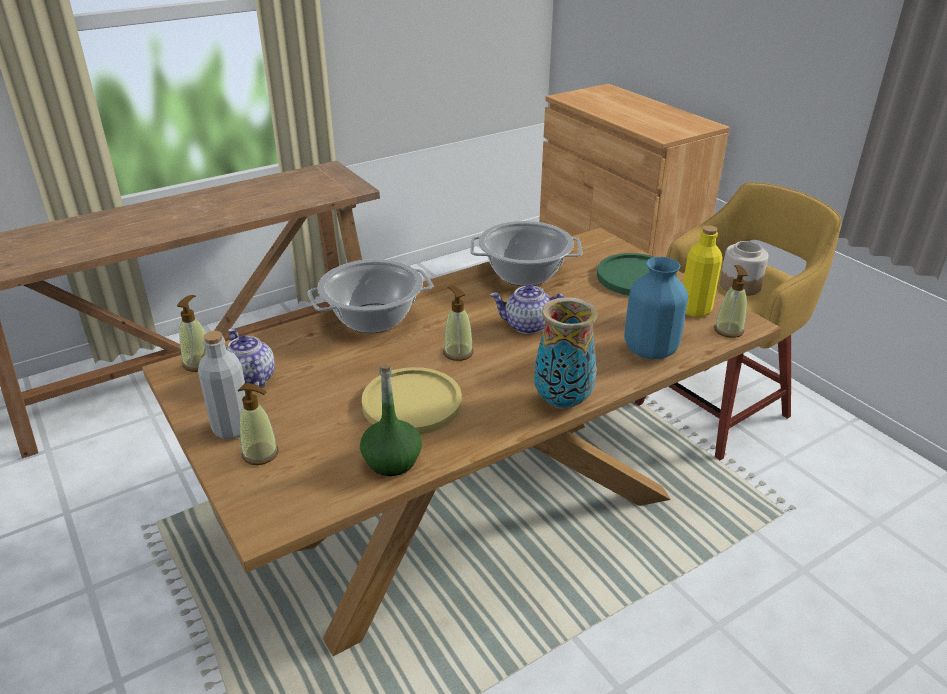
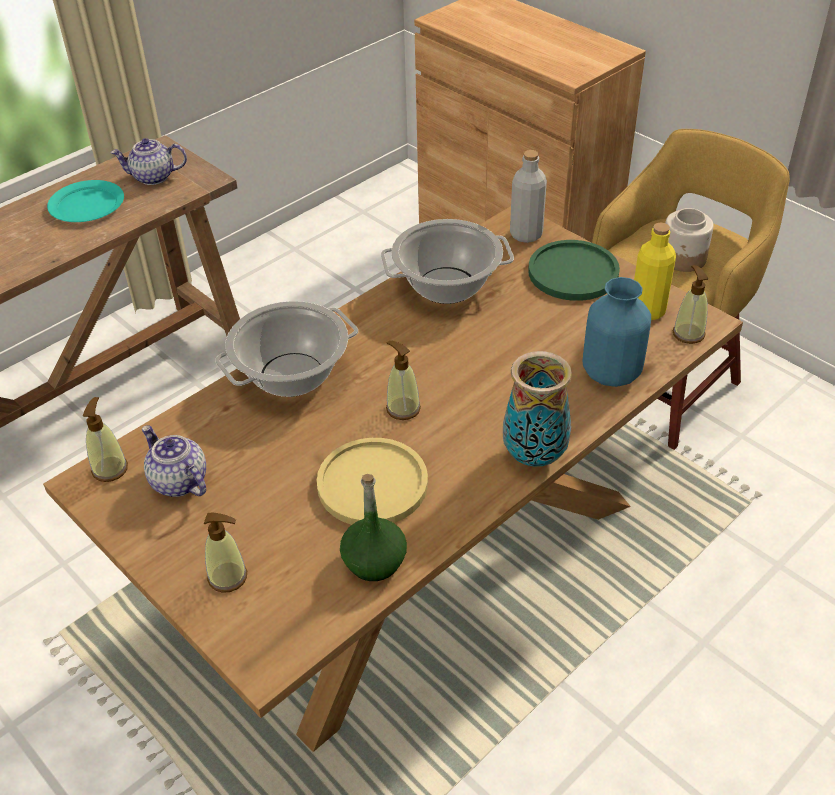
camera: 10 degrees left, 10 degrees up
grey bottle [198,331,245,439] -> grey bottle moved to [510,150,547,243]
teapot [490,284,565,334] -> teapot moved to [110,138,187,185]
none -> turquoise plate [47,180,124,222]

